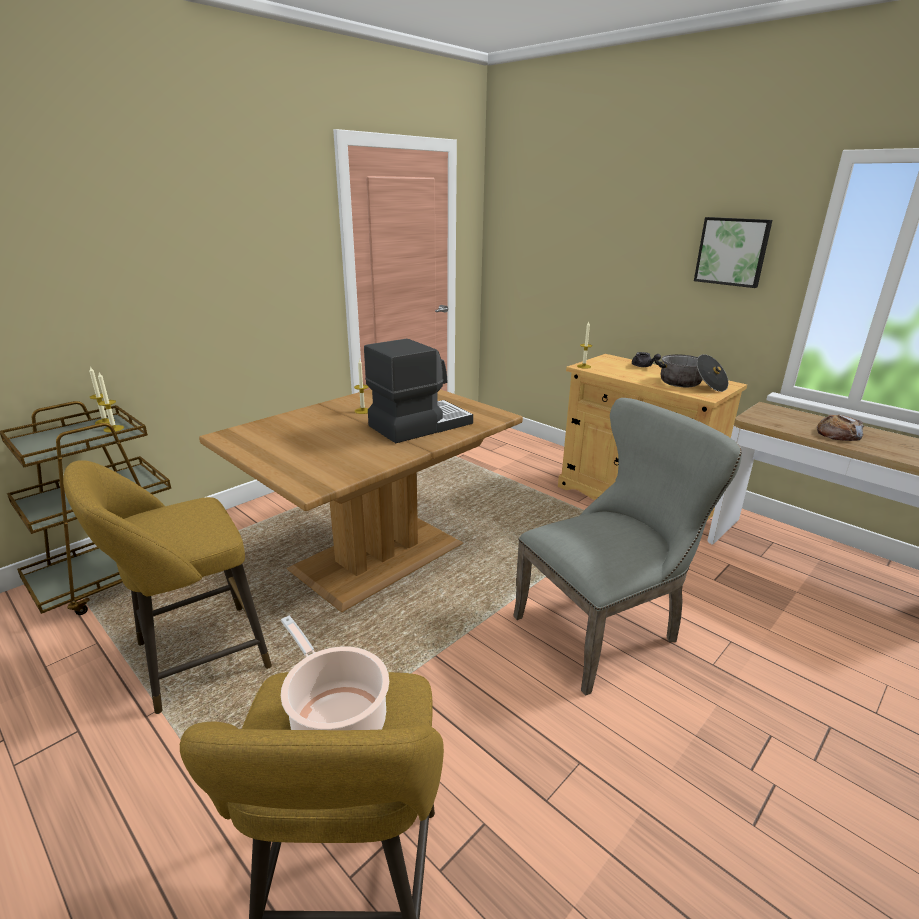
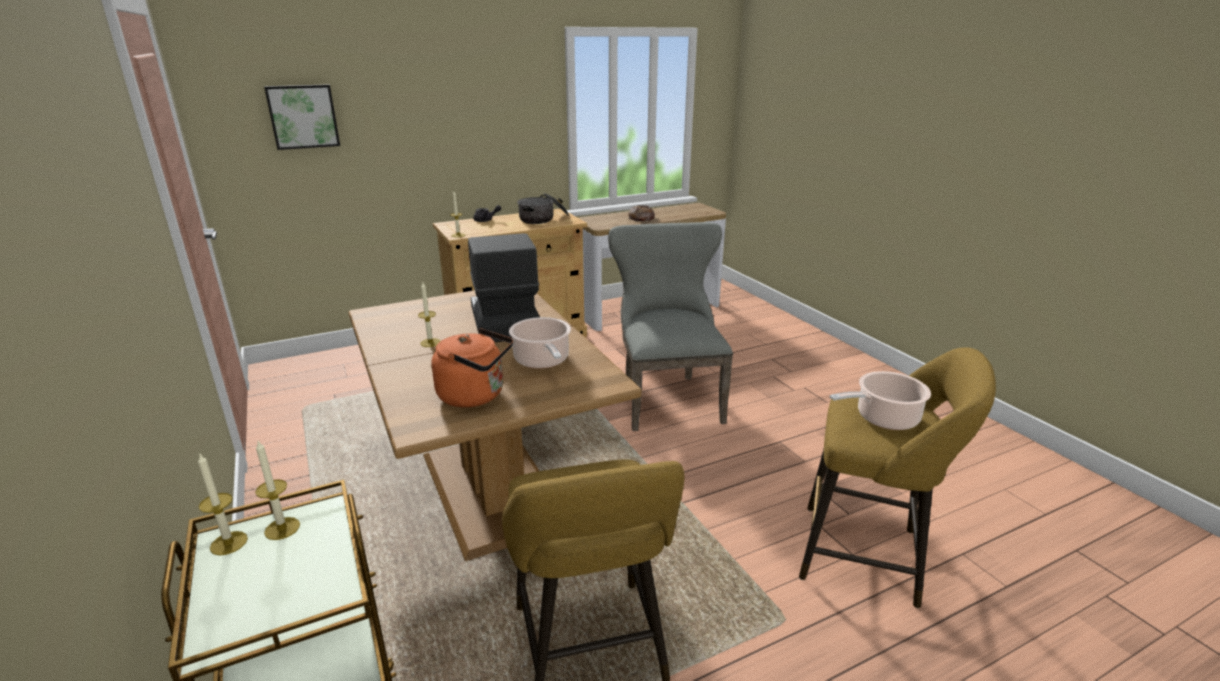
camera: 70 degrees left, 0 degrees up
picture [694,217,773,288] -> picture moved to [264,84,340,150]
none -> orange kettle [431,328,513,408]
none -> cooking pot [509,317,571,369]

